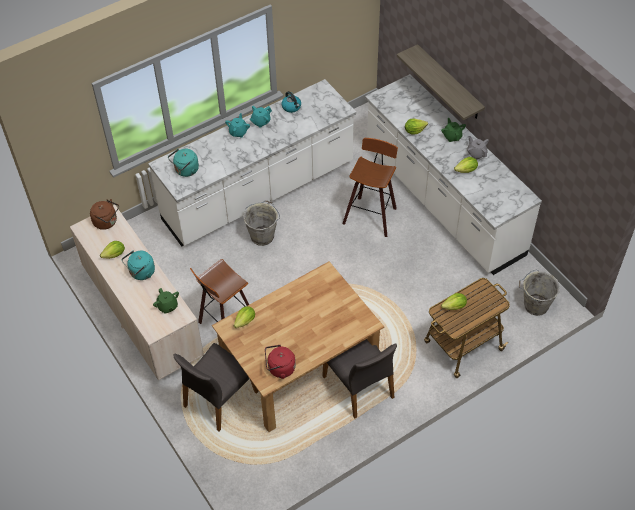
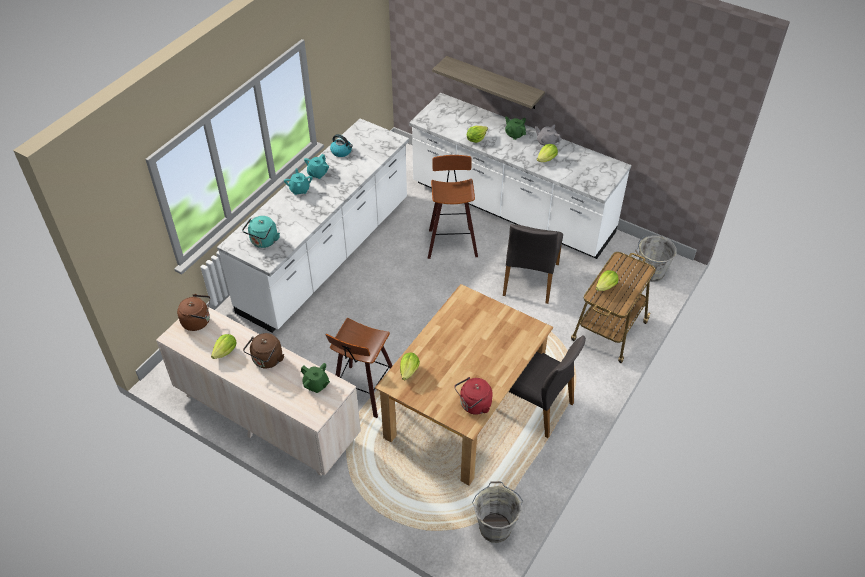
camera: 25 degrees left, 5 degrees down
turquoise kettle [122,251,155,280] -> brown kettle [243,333,284,368]
grey chair [173,343,258,431] -> grey chair moved to [503,224,563,304]
grey bucket [243,200,280,246] -> grey bucket moved to [472,481,523,543]

